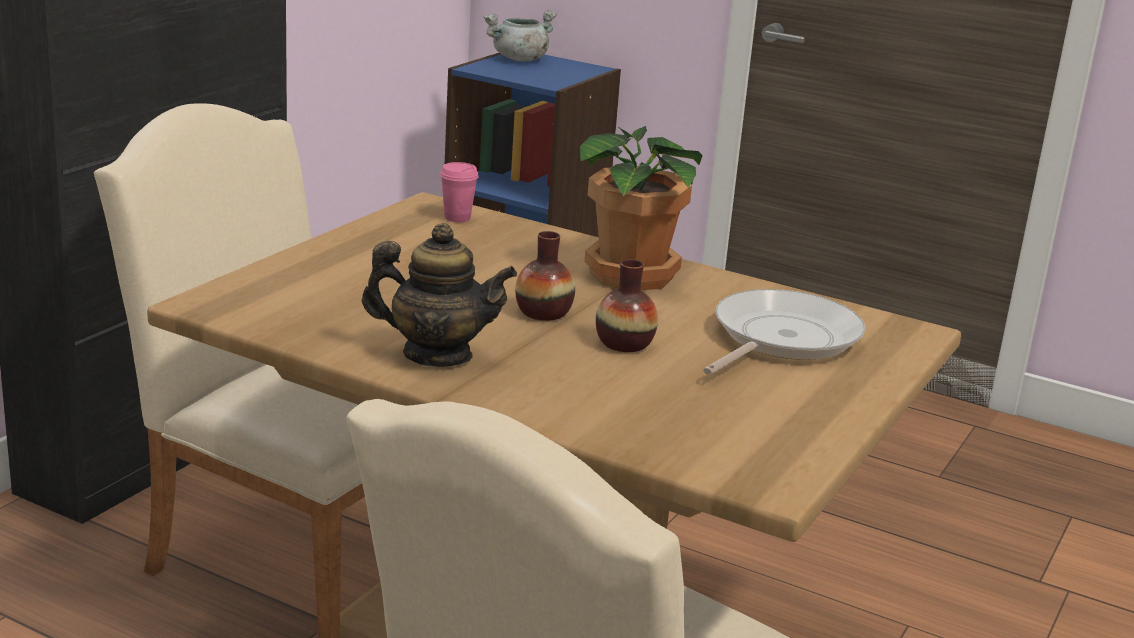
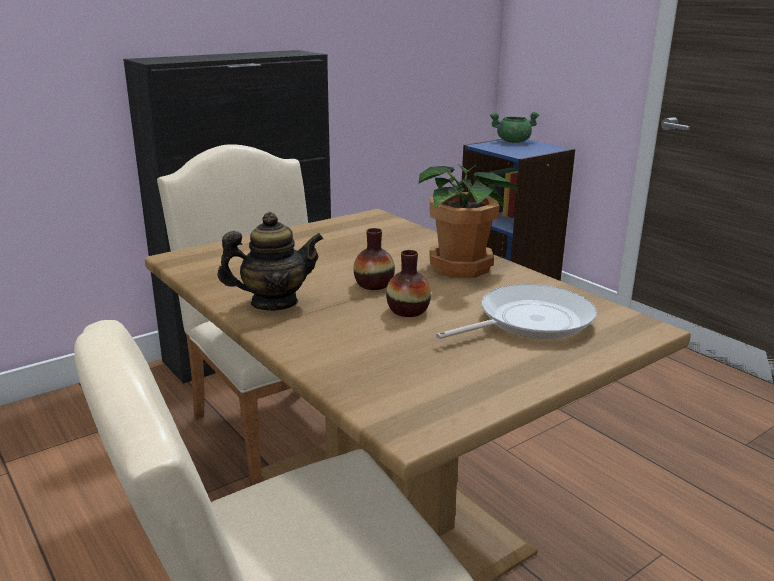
camera: 25 degrees right, 0 degrees up
teapot [362,223,517,367] -> teapot turned 45 degrees counterclockwise [218,212,323,311]
pink cup [440,162,479,222] -> none
grey cooking pot [484,10,557,61] -> green cooking pot [490,112,539,143]

